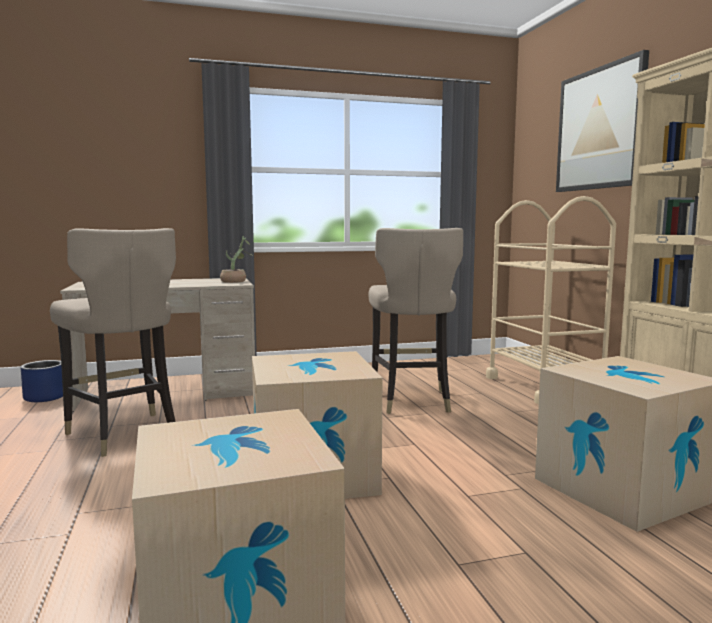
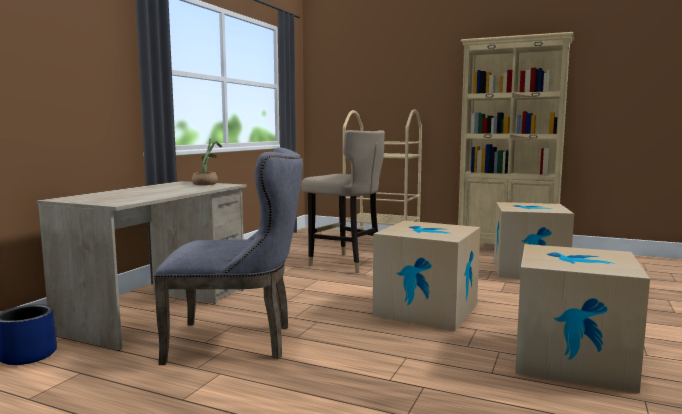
camera: 50 degrees left, 0 degrees up
beige stool [50,228,176,457] -> grey chair [154,148,303,365]
picture [556,50,649,192] -> none

